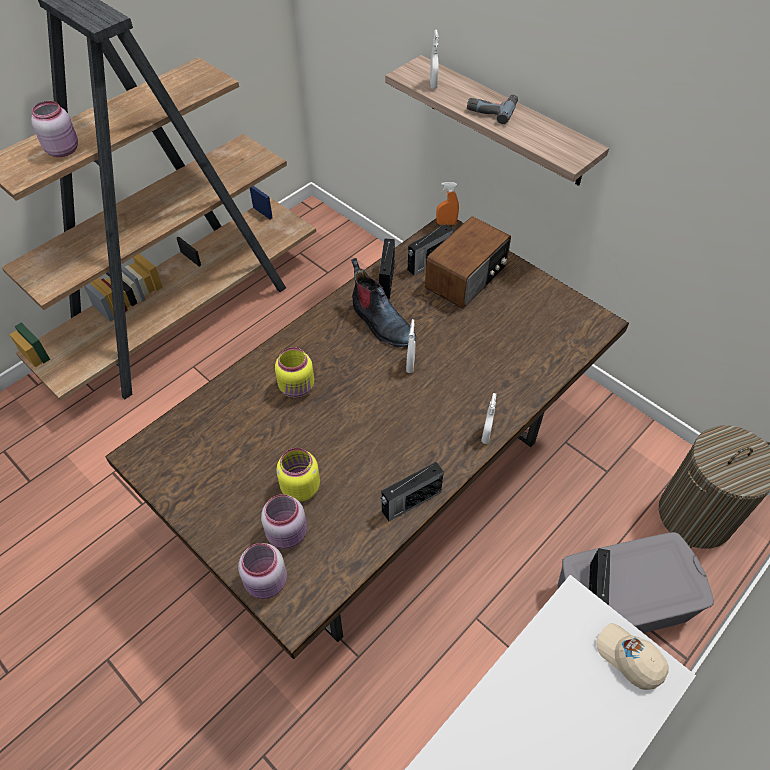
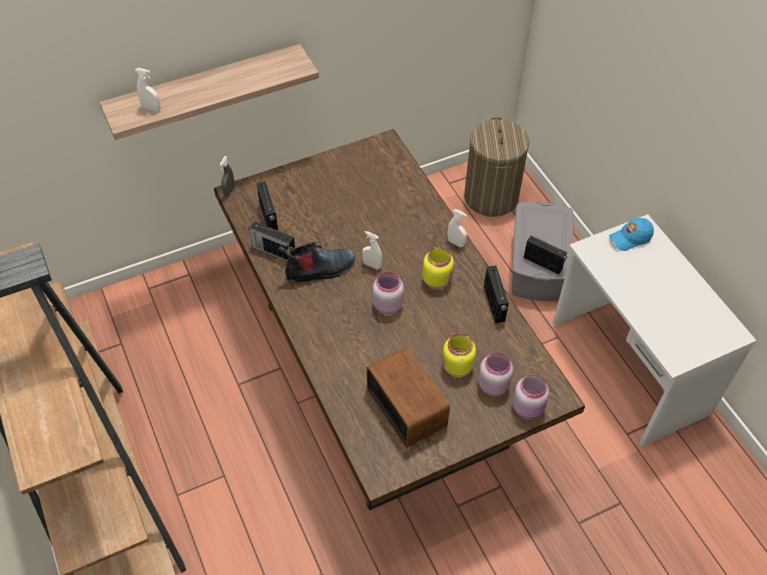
camera: 70 degrees left, 0 degrees up
pink jar [31,101,78,157] -> pink jar moved to [373,272,404,314]
yellow jar [275,347,314,399] -> yellow jar moved to [423,247,454,289]
radio [425,216,511,309] -> radio moved to [366,347,450,448]
orange spray bottle [436,182,459,225] -> grey spray bottle [220,156,235,197]
power drill [467,95,518,124] -> none
beige cap [596,623,668,690] -> blue cap [609,218,654,251]

